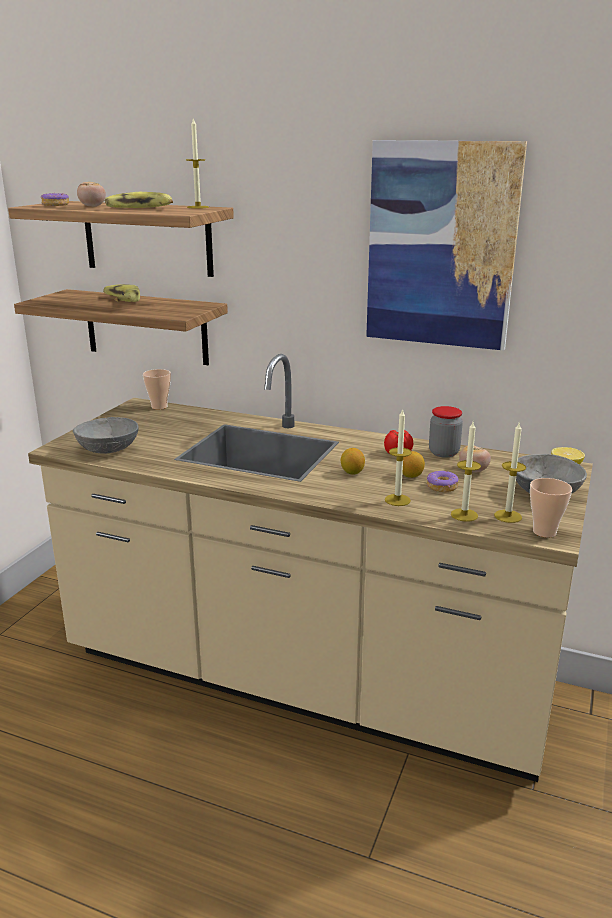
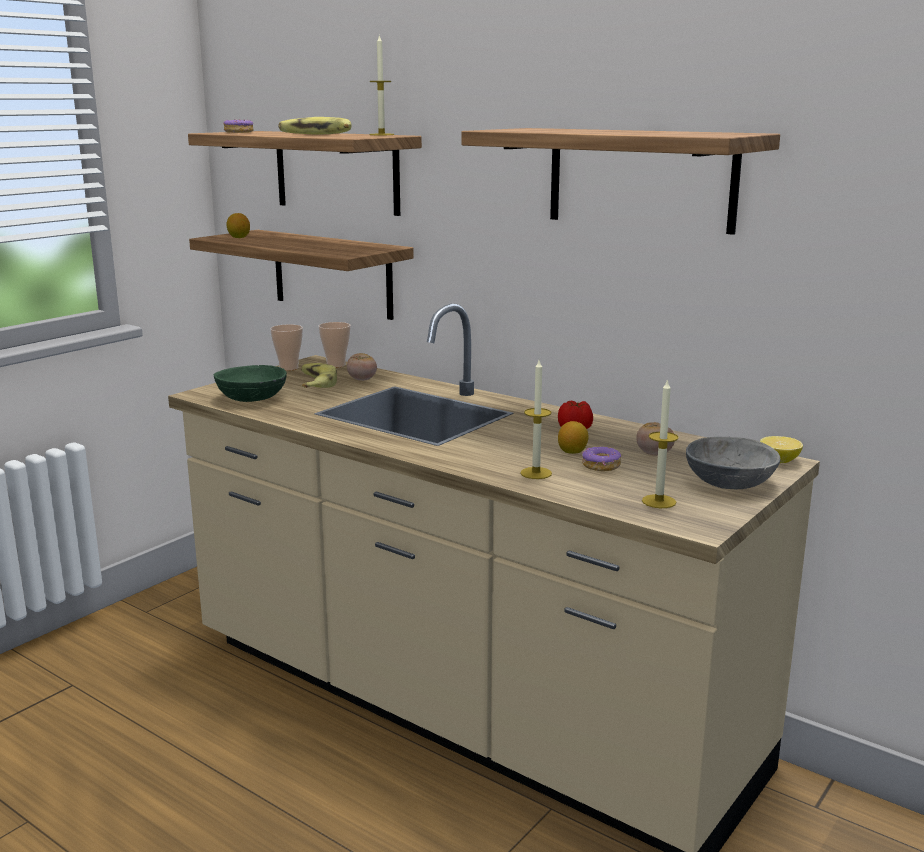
camera: 15 degrees right, 5 degrees down
grey bowl [73,417,138,454] -> green bowl [214,365,287,402]
tomato [77,182,106,207] -> tomato moved to [347,353,377,381]
banana [103,284,140,302] -> banana moved to [301,363,337,388]
lemon [341,448,365,474] -> lemon moved to [226,213,250,238]
picture [366,140,527,350] -> shelf [461,128,780,235]
jar [429,406,463,458] -> none
candle [451,422,481,522] -> none
cup [530,478,572,538] -> cup moved to [270,324,303,371]

